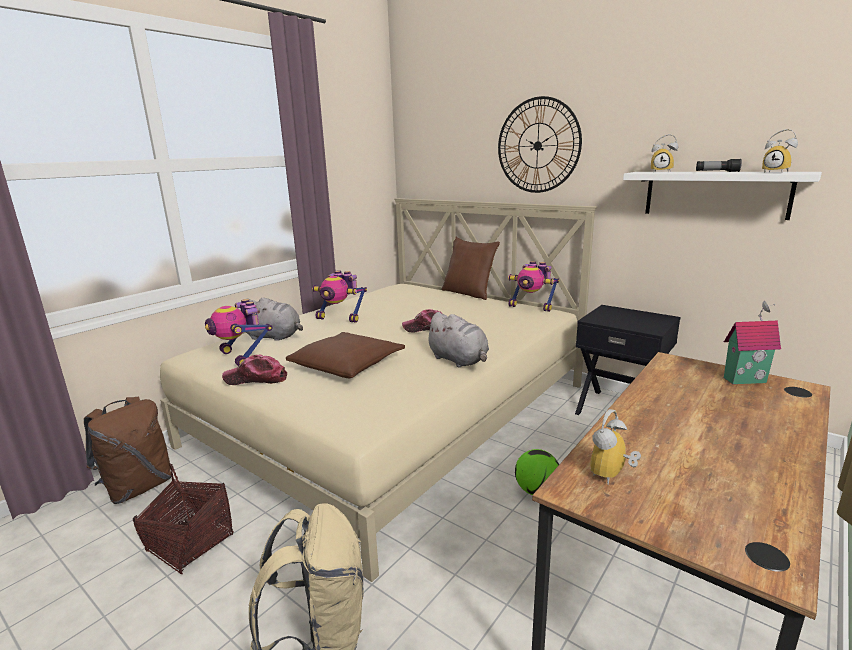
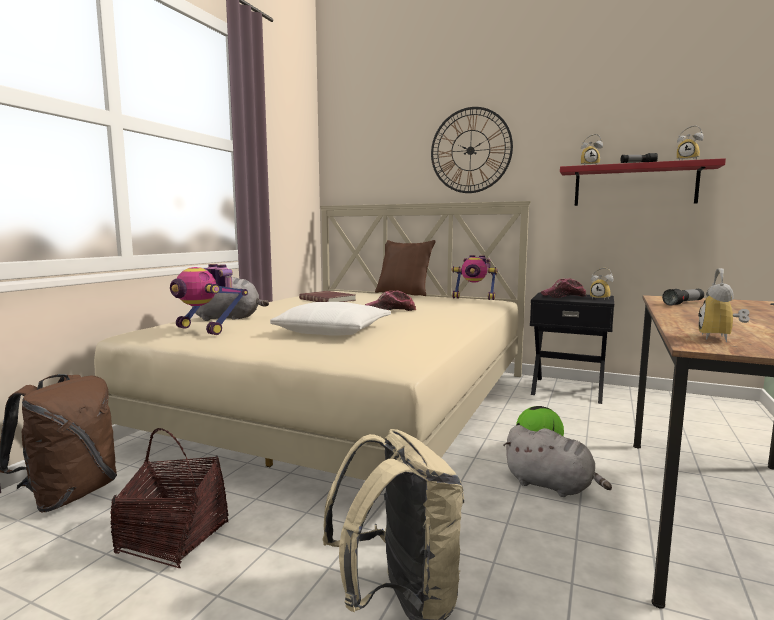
camera: 15 degrees left, 10 degrees down
cap [222,355,287,385] -> cap moved to [541,278,586,298]
brown pillow [286,332,405,378] -> white pillow [270,302,391,336]
toy robot [312,270,367,323] -> none
grey plush toy [424,312,489,367] -> grey plush toy moved to [503,425,612,497]
white shelf [623,172,822,220] -> red shelf [560,158,726,206]
toy house [724,301,781,384] -> none
none -> red book [299,291,356,302]
none -> alarm clock [590,268,614,300]
none -> flashlight [662,289,704,306]

